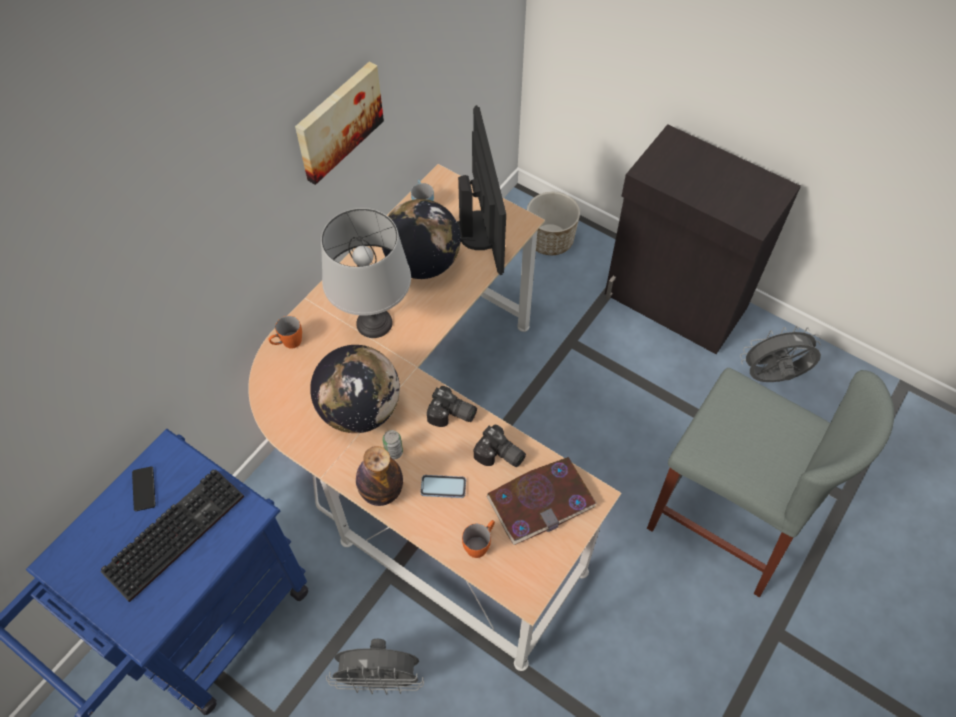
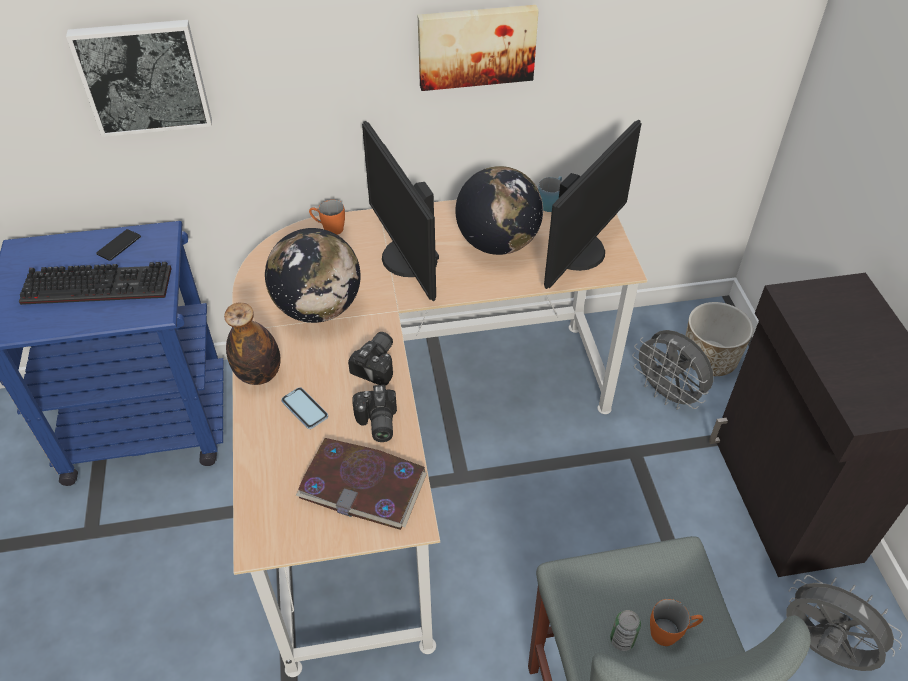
camera: 45 degrees right, 10 degrees down
grey table lamp [321,208,411,338] -> monitor [362,121,439,301]
grey fan [326,639,424,695] -> grey fan moved to [632,330,713,410]
can [382,430,403,460] -> can moved to [610,610,641,651]
camera [427,386,477,427] -> camera turned 135 degrees counterclockwise [348,332,393,385]
orange mug [462,520,495,558] -> orange mug moved to [650,599,703,646]
none -> picture [66,20,212,137]

